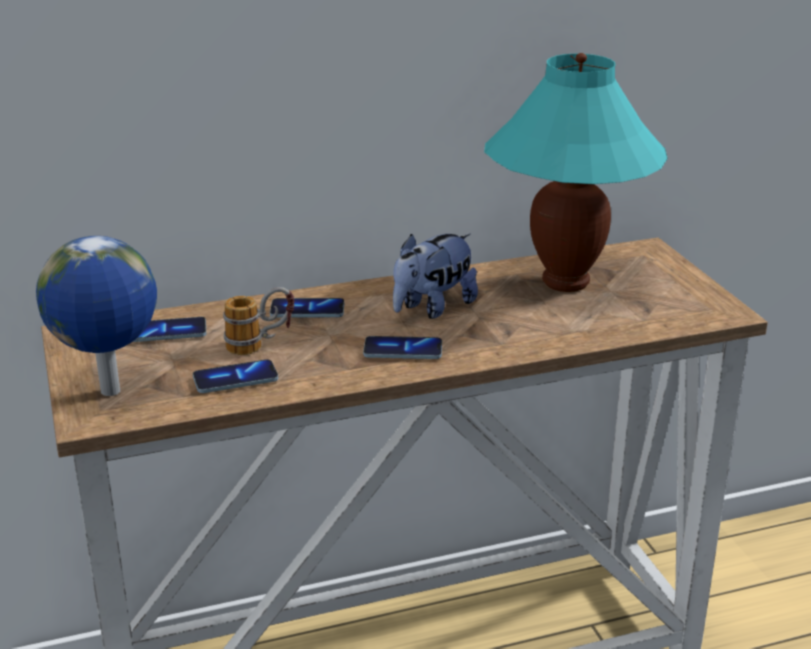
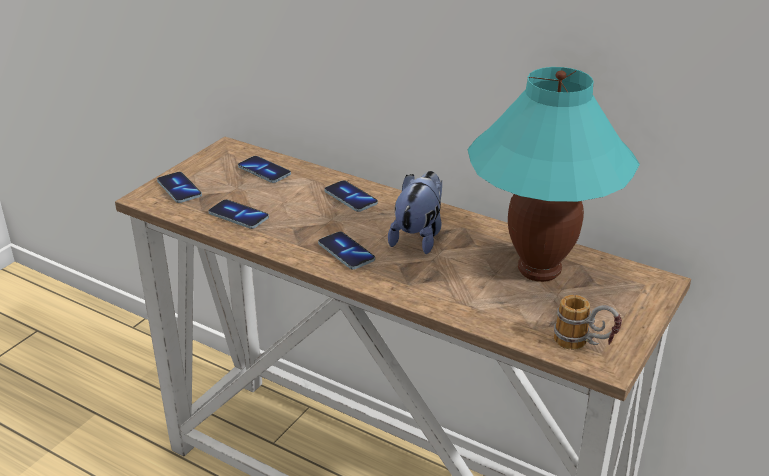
camera: 50 degrees right, 5 degrees up
globe [36,236,157,396] -> phone [157,172,202,203]
mug [223,287,294,355] -> mug moved to [554,295,622,350]
plush toy [393,233,478,319] -> plush toy turned 105 degrees clockwise [388,171,442,254]

